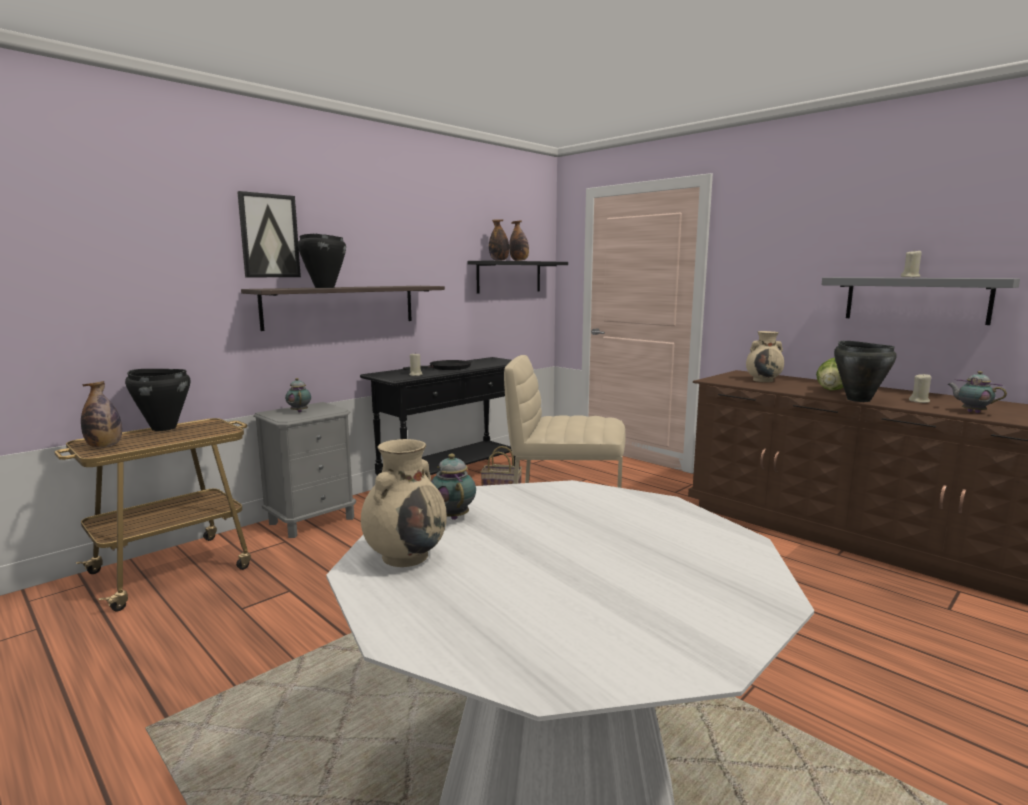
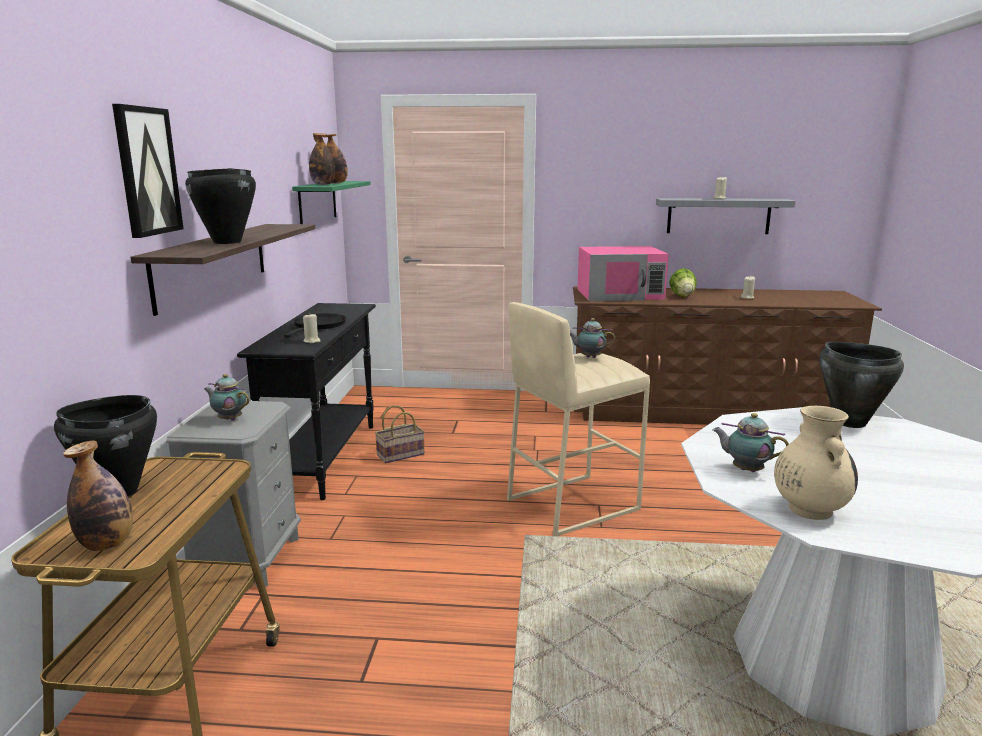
camera: 40 degrees left, 5 degrees up
black shelf [467,260,568,294] -> green shelf [292,181,371,224]
beige vase [746,331,784,382] -> pink microwave [577,246,669,301]
black cooking pot [834,340,897,402] -> black cooking pot moved to [819,342,904,428]
teapot [948,371,1007,413] -> teapot moved to [570,318,615,358]

